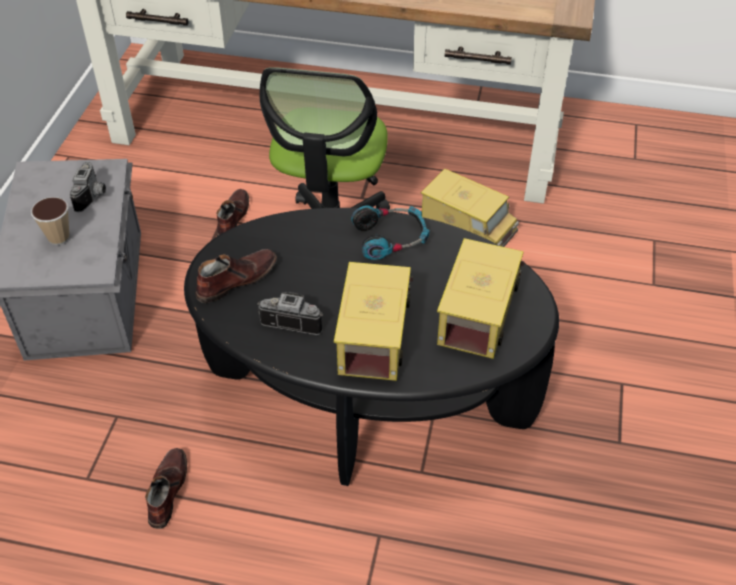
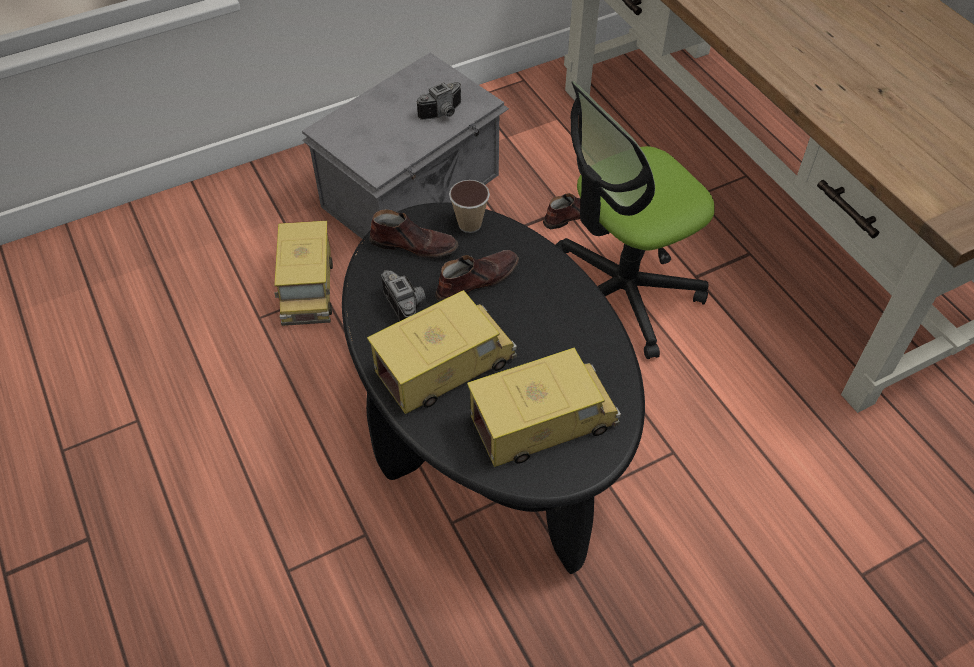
camera: 50 degrees right, 5 degrees up
cup [31,197,69,245] -> cup moved to [449,180,490,233]
brown shoe [145,448,187,529] -> brown shoe moved to [435,250,519,302]
headphones [351,205,429,260] -> none
toy truck [421,168,519,247] -> toy truck moved to [274,221,333,326]

